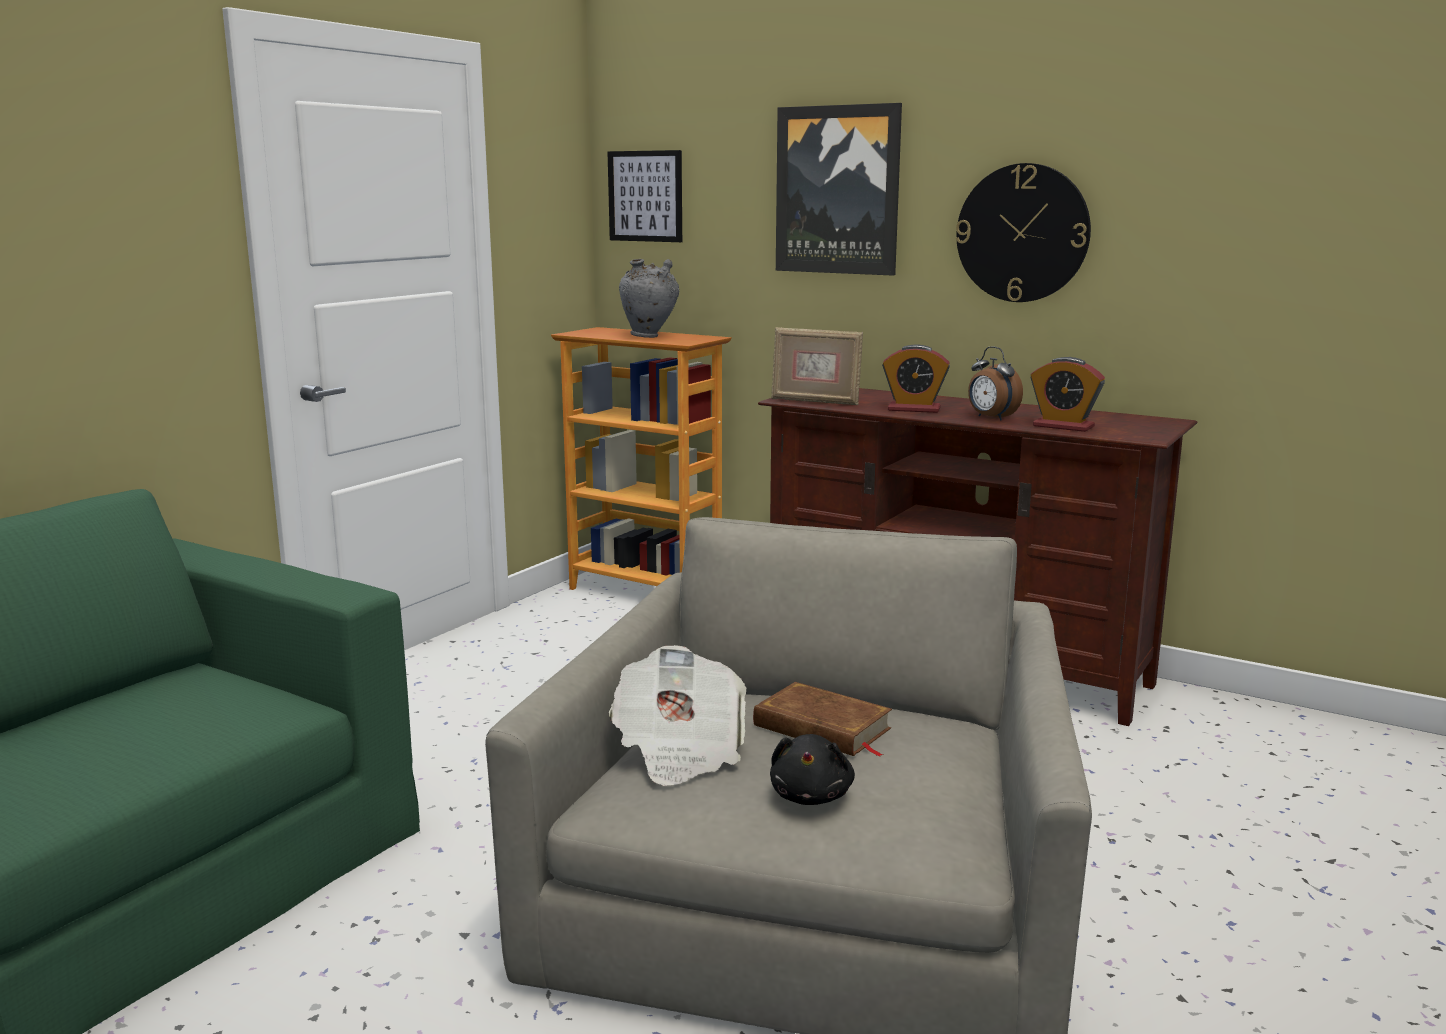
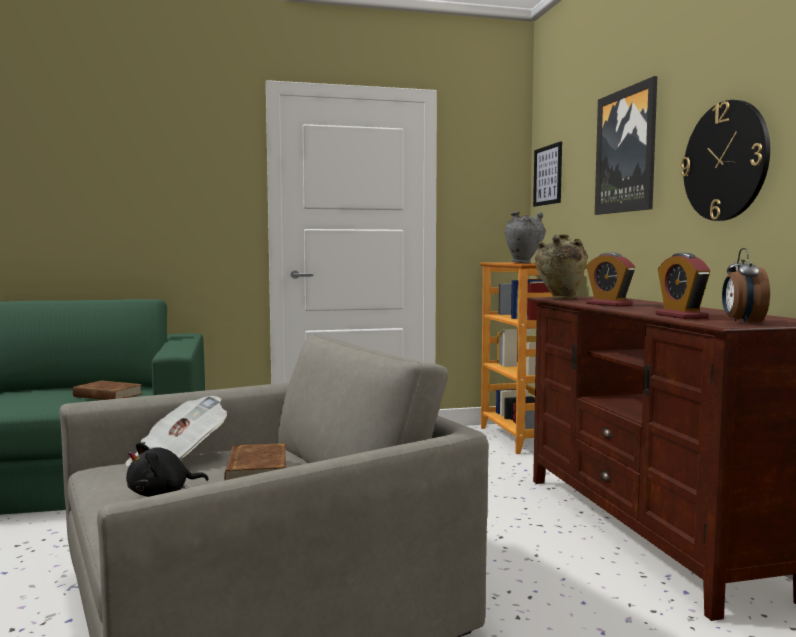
camera: 45 degrees right, 10 degrees down
picture frame [771,327,863,405] -> beige vase [535,234,587,300]
alarm clock [968,346,1023,420] -> alarm clock moved to [722,248,770,324]
none -> brown book [73,380,143,400]

